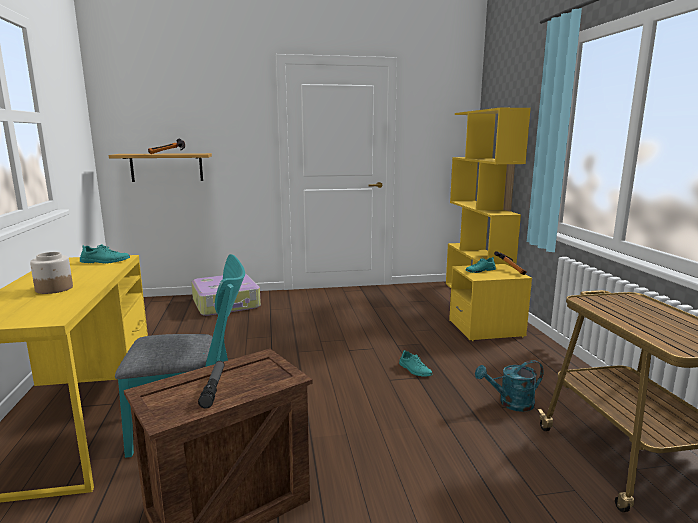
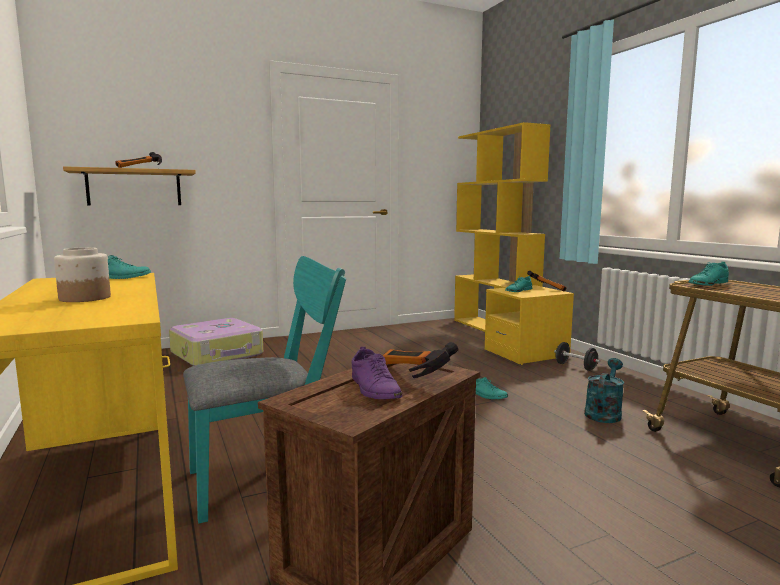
camera: 15 degrees left, 5 degrees down
flashlight [198,361,224,408] -> purple shoe [351,346,402,399]
turquoise watering can [475,360,544,412] -> turquoise watering can turned 150 degrees clockwise [584,358,624,423]
none -> hammer [383,342,458,378]
none -> black dumbbell [554,342,600,371]
none -> turquoise shoe [688,262,729,286]

